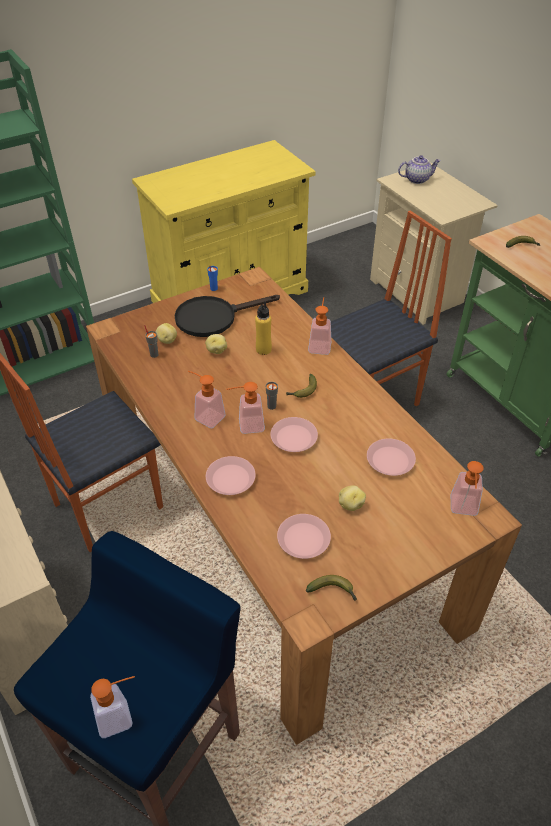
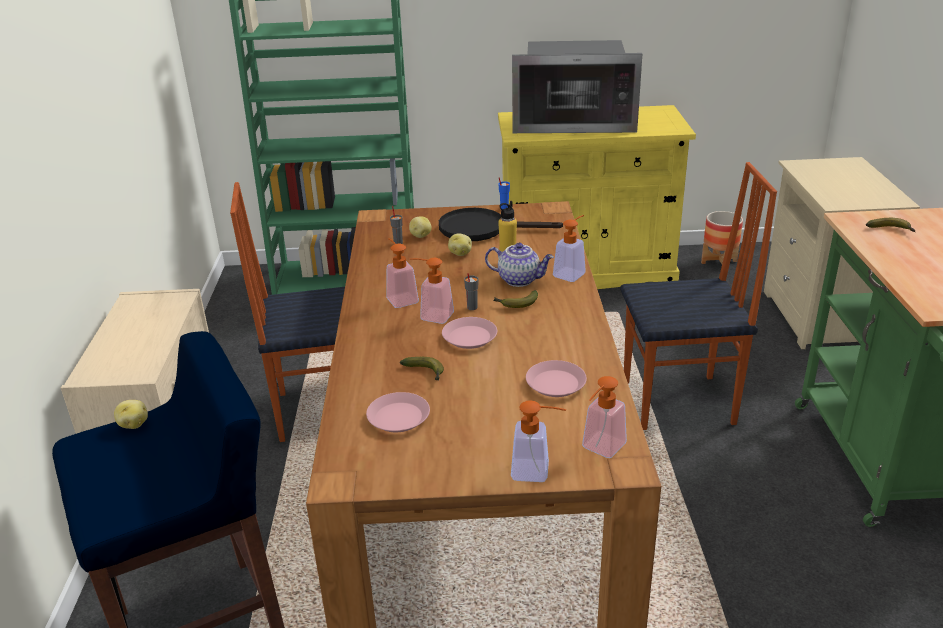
camera: 30 degrees right, 15 degrees down
soap dispenser [90,676,135,738] -> soap dispenser moved to [511,400,566,482]
pink plate [206,456,256,495] -> none
banana [306,575,357,601] -> banana moved to [400,357,444,381]
potato [339,485,366,511] -> potato moved to [114,400,148,429]
teapot [398,155,441,184] -> teapot moved to [485,243,554,287]
none -> microwave [512,40,642,133]
none -> planter [701,211,743,264]

